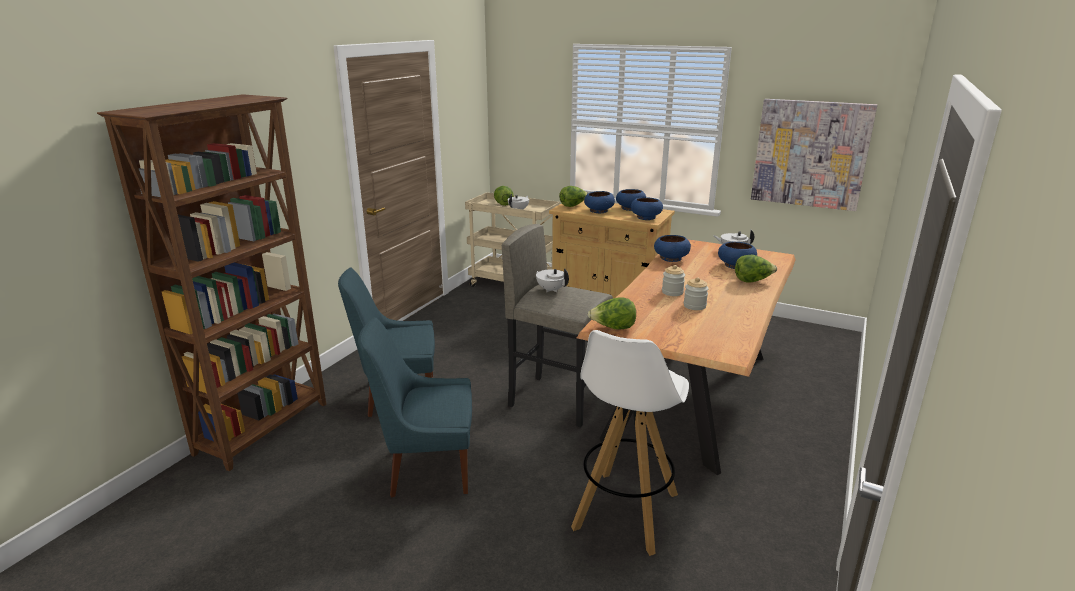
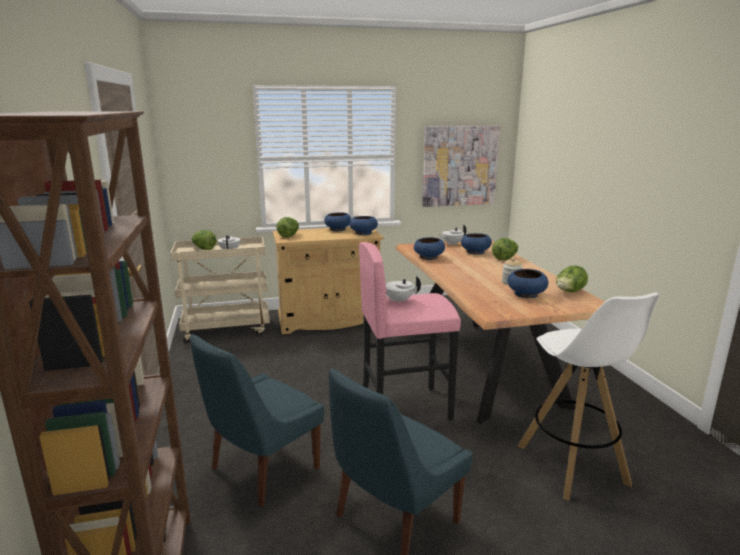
camera: 40 degrees left, 5 degrees down
grey stool [502,224,613,428] -> pink stool [359,242,461,421]
blue bowl [584,191,615,213] -> blue bowl moved to [508,269,548,298]
lettuce [588,297,636,330] -> lettuce moved to [556,266,588,292]
jar [662,265,685,296] -> none

